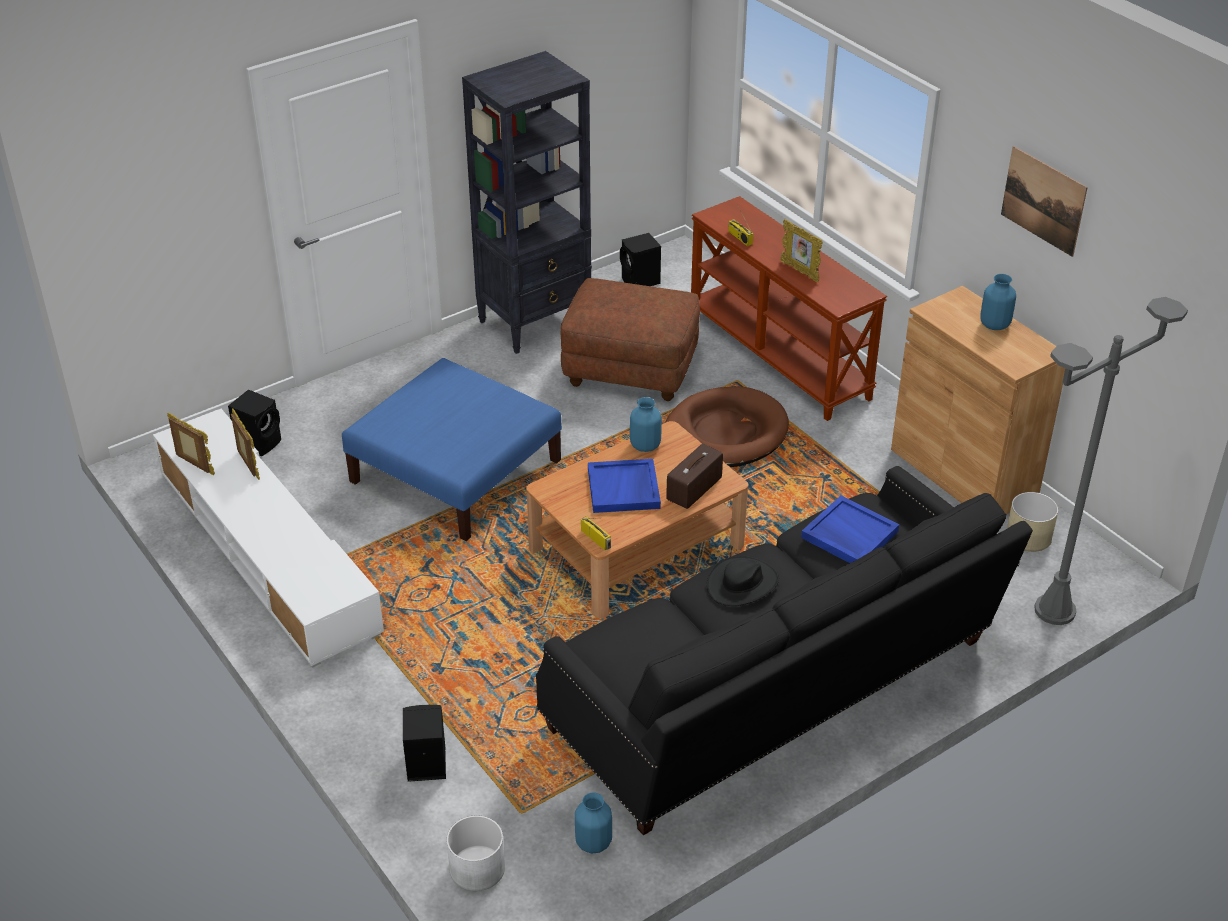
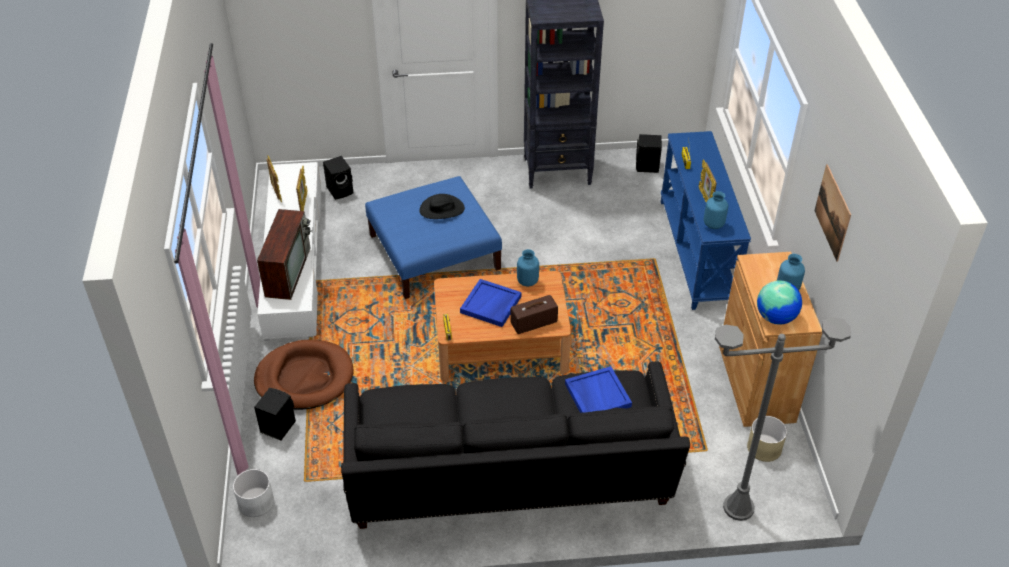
camera: 30 degrees right, 5 degrees up
brown ottoman [561,278,700,401] -> none
blue vase [575,792,612,853] -> blue vase moved to [704,191,728,229]
brown dog bed [665,386,789,467] -> brown dog bed moved to [254,340,354,410]
brown console table [691,196,887,421] -> blue console table [661,131,751,310]
black hat [707,556,779,606] -> black hat moved to [419,194,465,219]
none -> television [257,209,312,300]
none -> globe [757,280,802,325]

